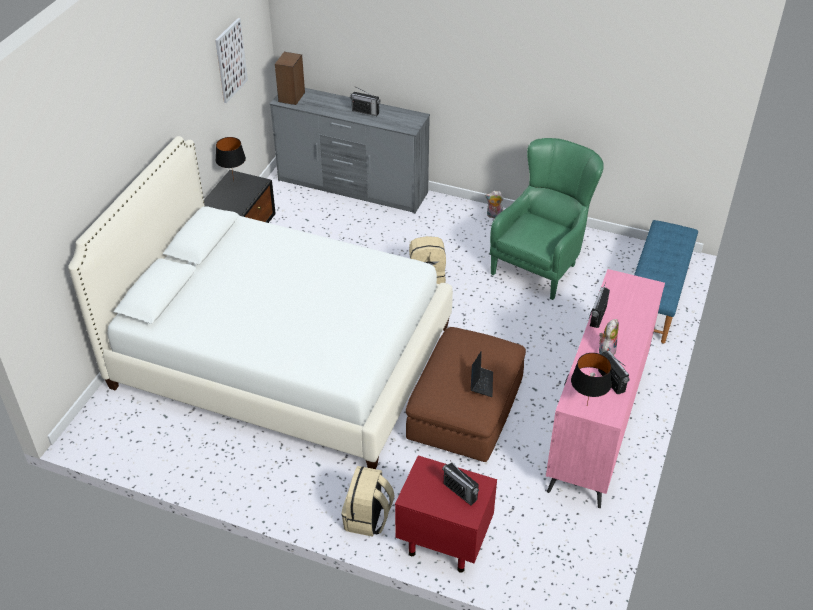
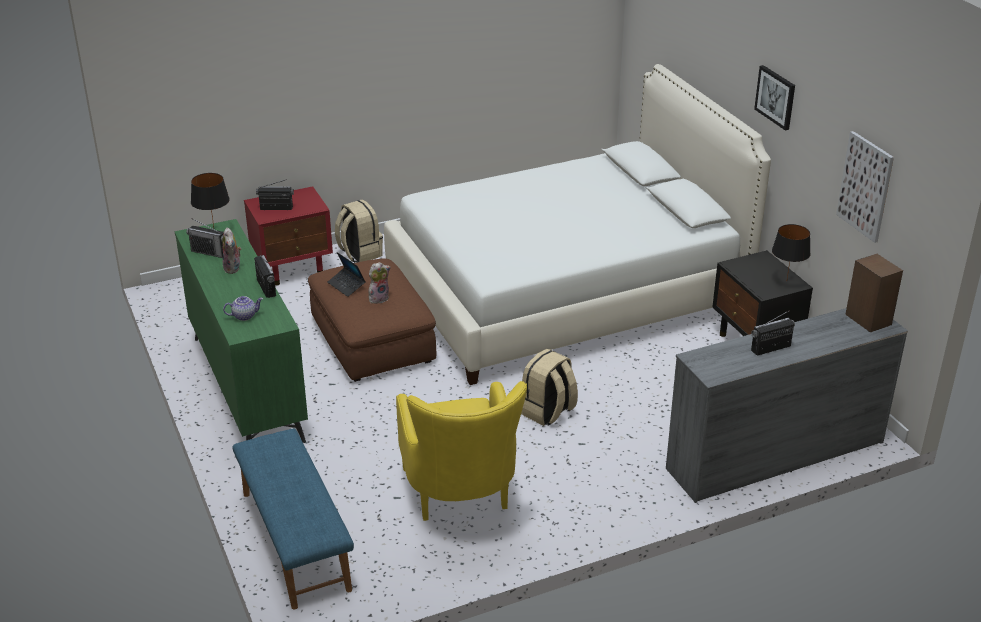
camera: 135 degrees right, 10 degrees down
plush toy [485,191,503,219] -> plush toy moved to [369,262,390,304]
green armchair [490,138,604,300] -> yellow armchair [396,381,527,521]
pink dresser [546,269,665,508] -> green dresser [175,219,308,443]
none -> teapot [223,296,263,321]
none -> picture [754,65,795,131]

